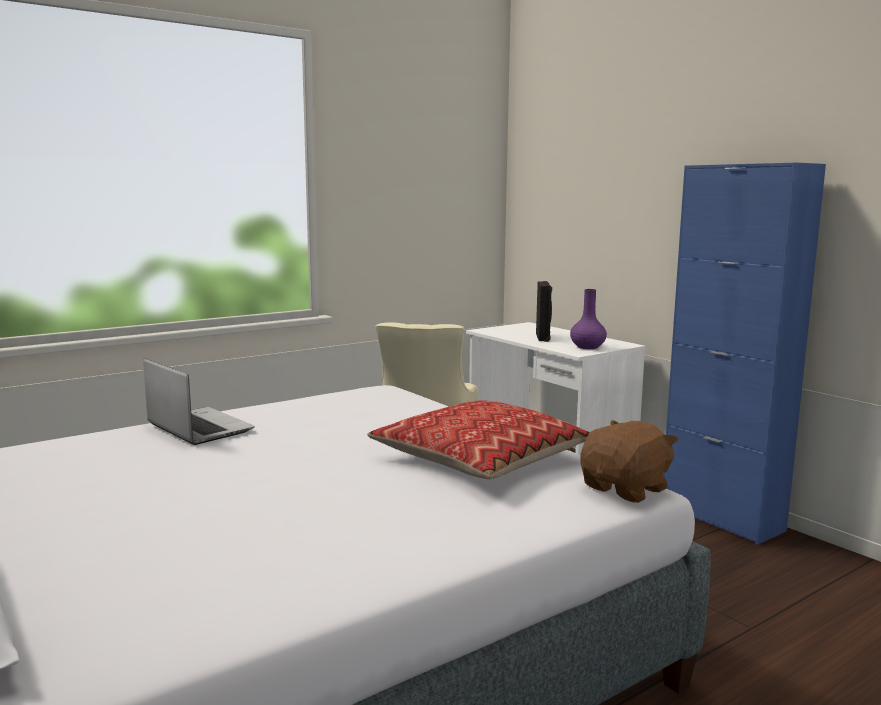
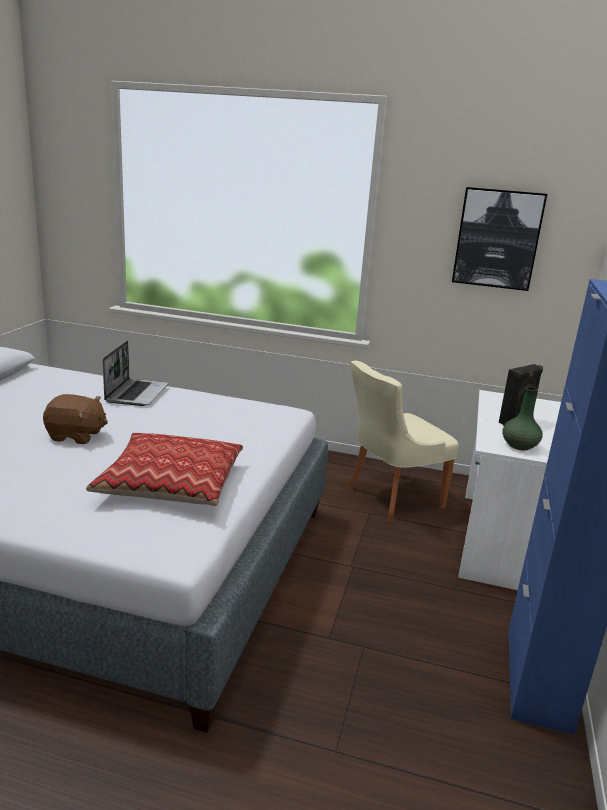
camera: 50 degrees right, 10 degrees up
purple vase [570,289,607,349] -> green vase [502,387,543,451]
brown plush toy [580,420,678,503] -> brown plush toy moved to [43,394,108,444]
none -> picture [452,187,547,291]

